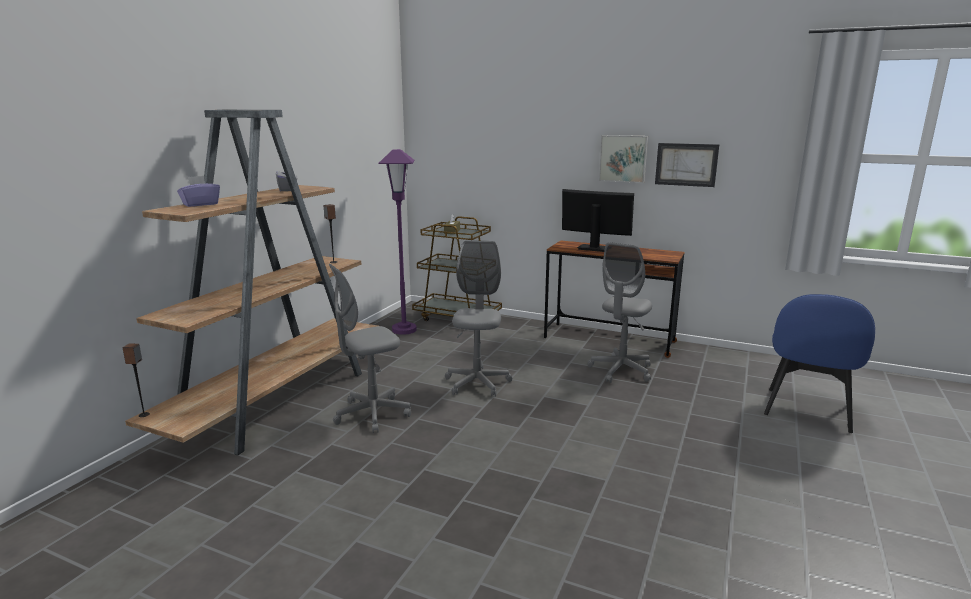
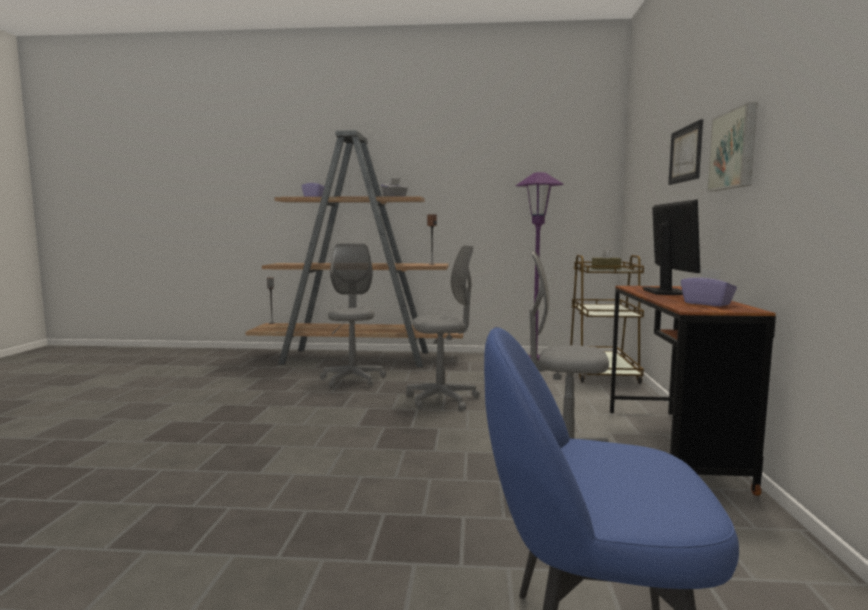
camera: 70 degrees right, 10 degrees down
grey office chair [329,264,411,433] -> grey office chair turned 45 degrees clockwise [320,243,386,389]
picture [655,143,719,187] -> picture moved to [668,119,703,185]
none -> purple tissue box [681,269,737,306]

